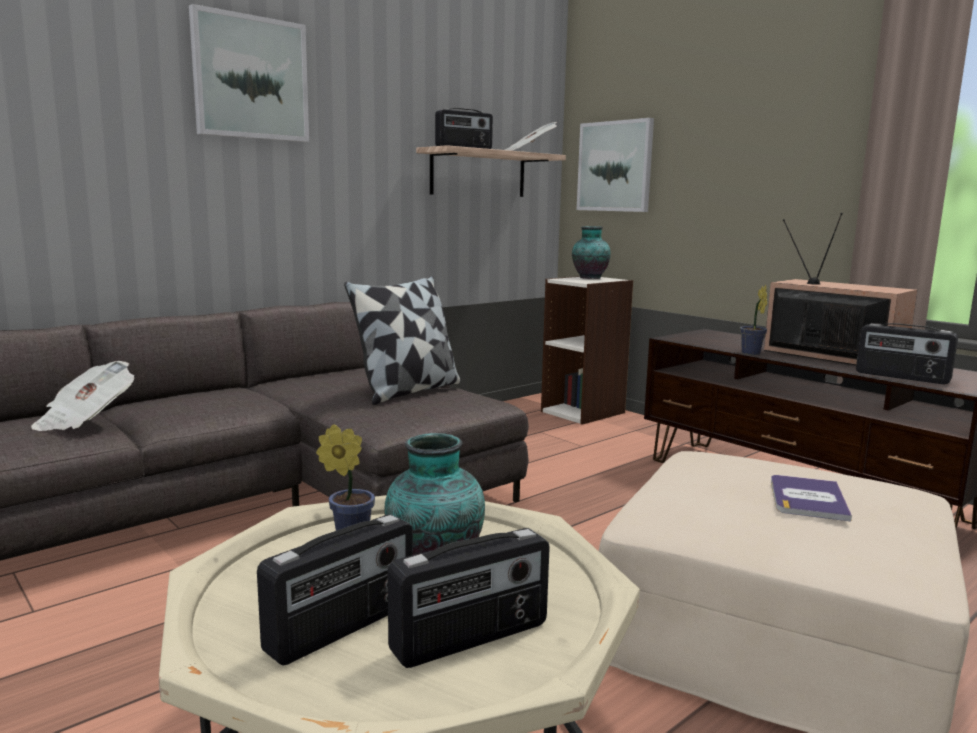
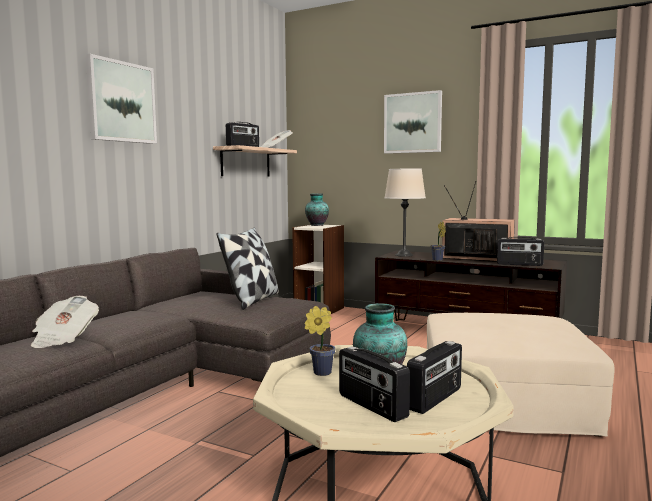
camera: 20 degrees left, 5 degrees down
radio [257,514,413,666] -> radio turned 120 degrees clockwise [339,346,410,422]
picture [577,118,654,212] -> picture moved to [384,90,442,154]
book [771,475,852,522] -> none
none -> beige table lamp [384,169,426,257]

